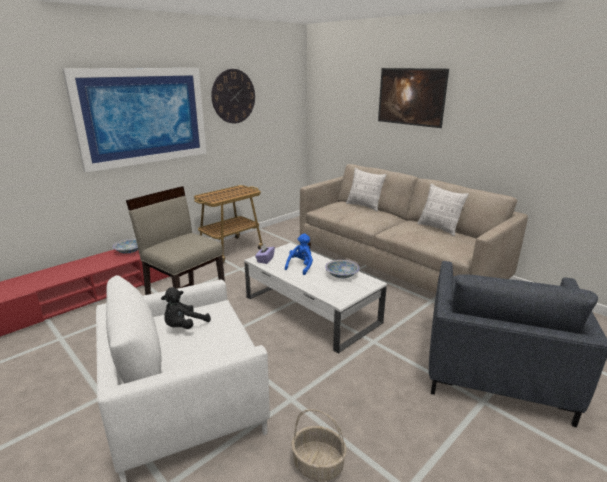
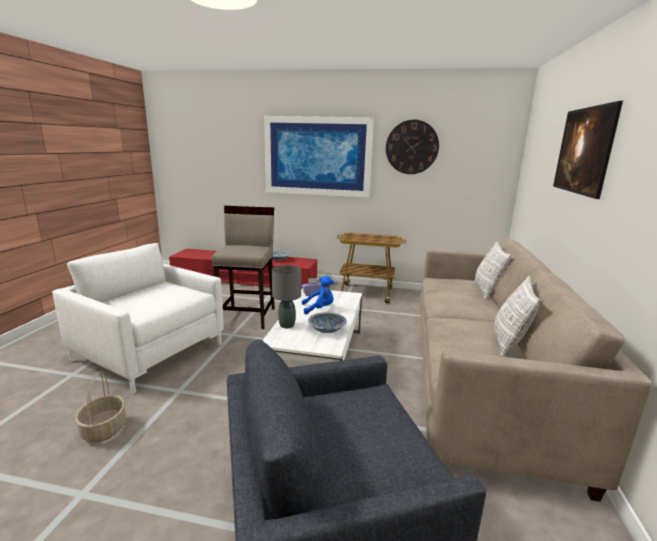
camera: 55 degrees right, 5 degrees down
black plush toy [161,287,211,329] -> none
none -> grey table lamp [272,265,301,328]

